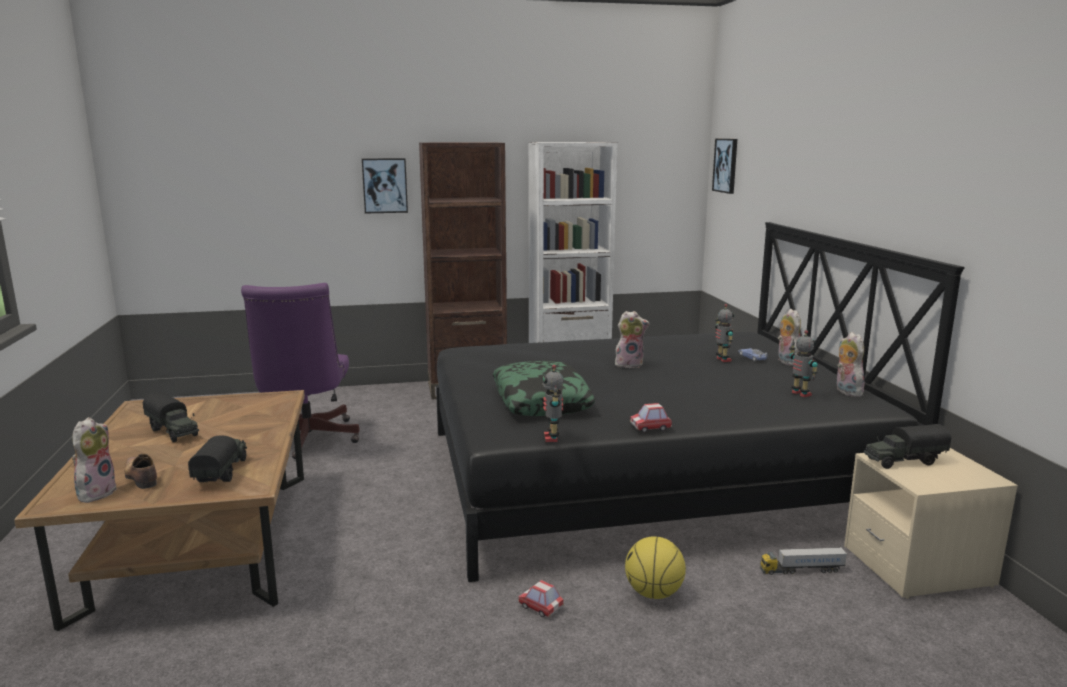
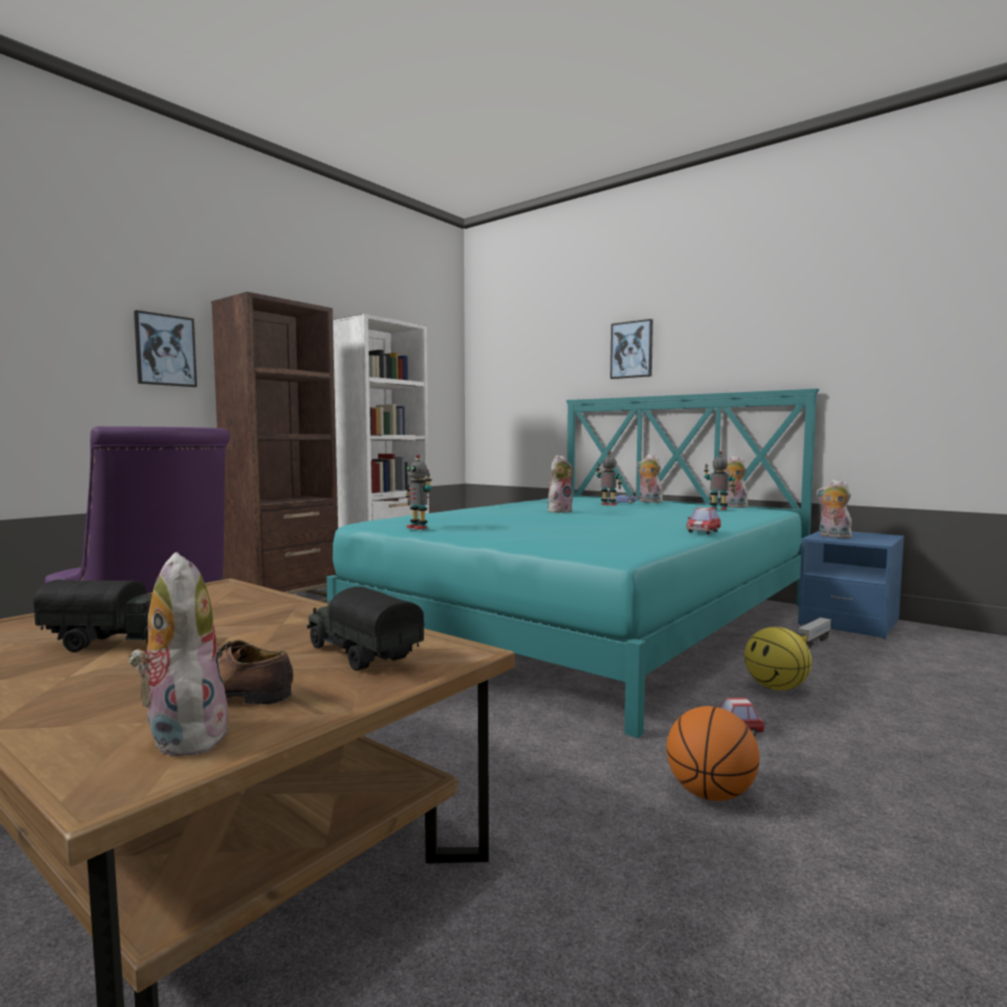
camera: 40 degrees left, 10 degrees down
black bed [436,222,965,582] -> turquoise bed [327,388,819,738]
pillow [493,361,595,416] -> none
toy robot [542,365,564,442] -> toy robot moved to [405,454,432,530]
picture [712,139,737,194] -> picture moved to [610,319,653,379]
beige nightstand [844,448,1018,599] -> blue nightstand [798,530,904,639]
toy truck [864,424,951,469] -> plush toy [816,480,852,538]
none -> basketball [667,706,759,801]

